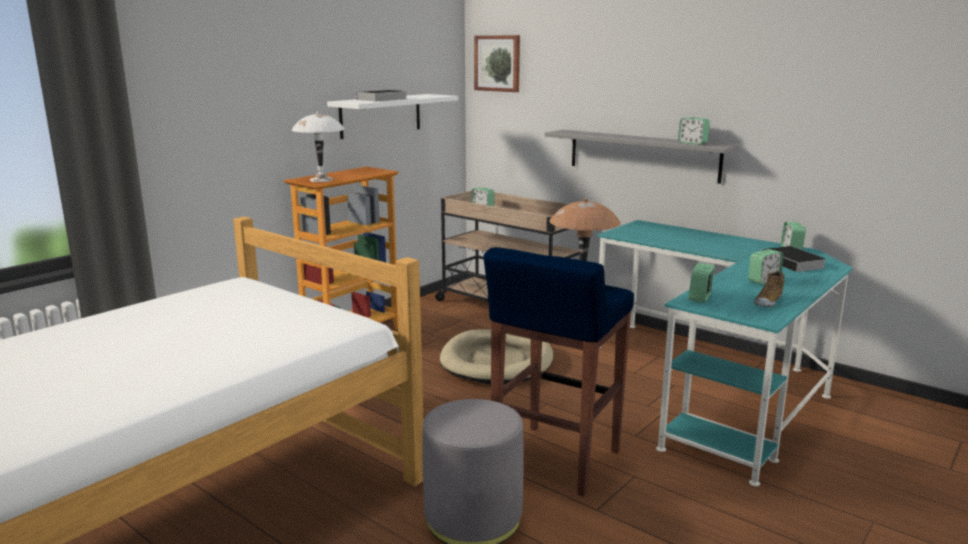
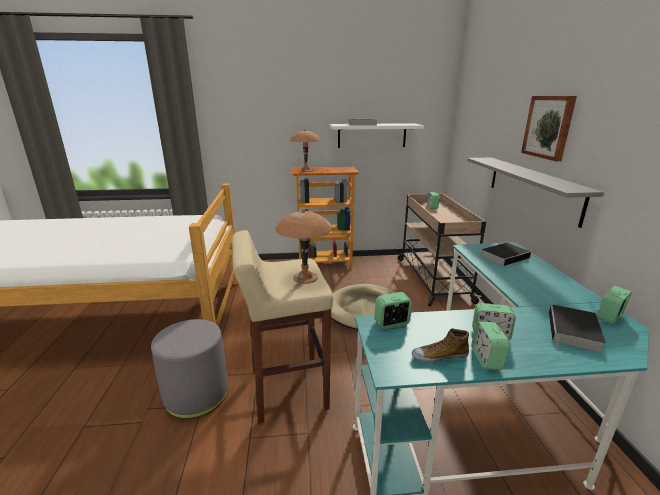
camera: 45 degrees right, 5 degrees up
white table lamp [292,112,345,182] -> brown table lamp [290,129,321,172]
picture [474,35,520,92] -> picture moved to [521,96,577,161]
blue stool [484,247,634,496] -> beige stool [232,230,333,424]
alarm clock [678,117,710,145] -> alarm clock moved to [472,322,510,370]
none -> book [481,243,532,266]

